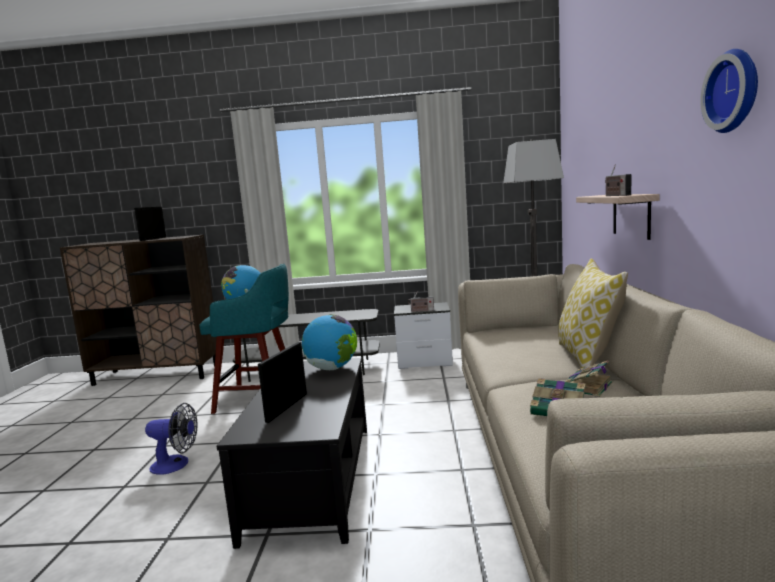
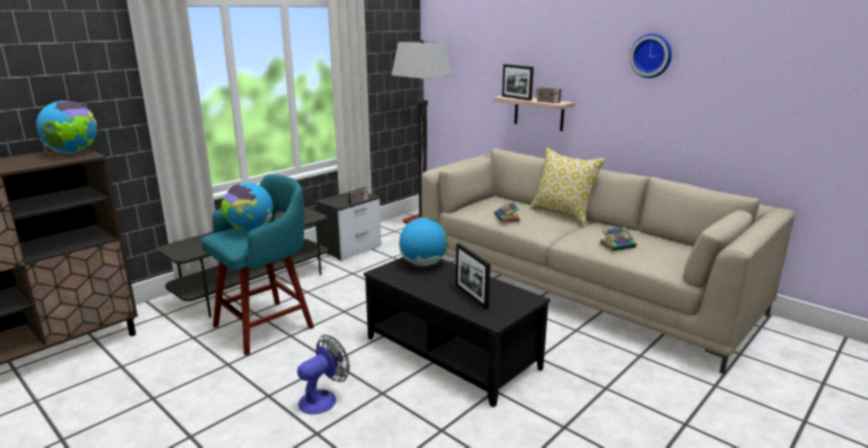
camera: 50 degrees left, 10 degrees up
picture frame [134,207,166,241] -> picture frame moved to [502,64,534,101]
book [565,360,612,397] -> book moved to [494,202,521,223]
none -> globe [36,101,97,154]

